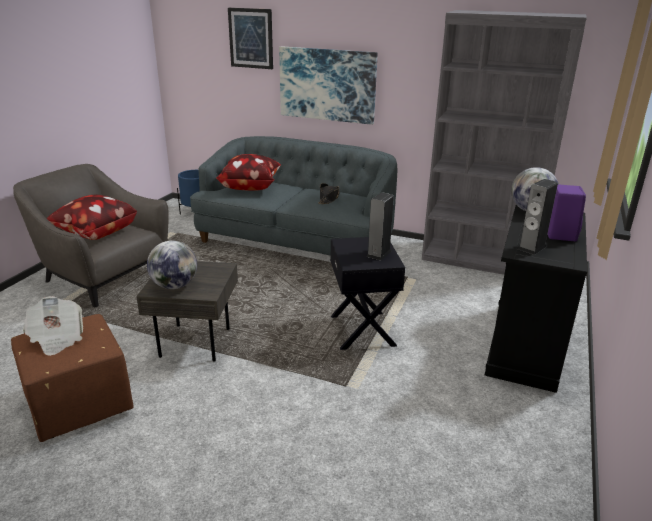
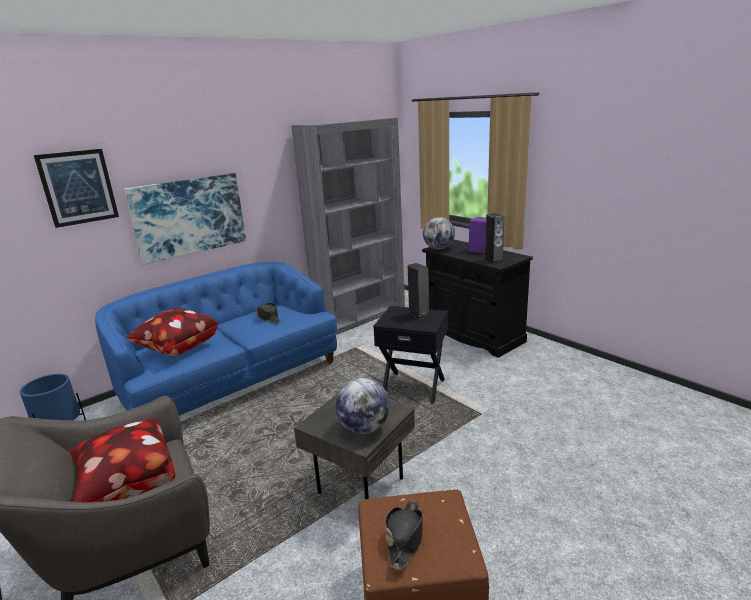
camera: 60 degrees left, 5 degrees down
newspaper [23,296,83,356] -> black hat [385,500,423,570]
grey sofa [190,136,397,256] -> blue sofa [95,262,337,416]

